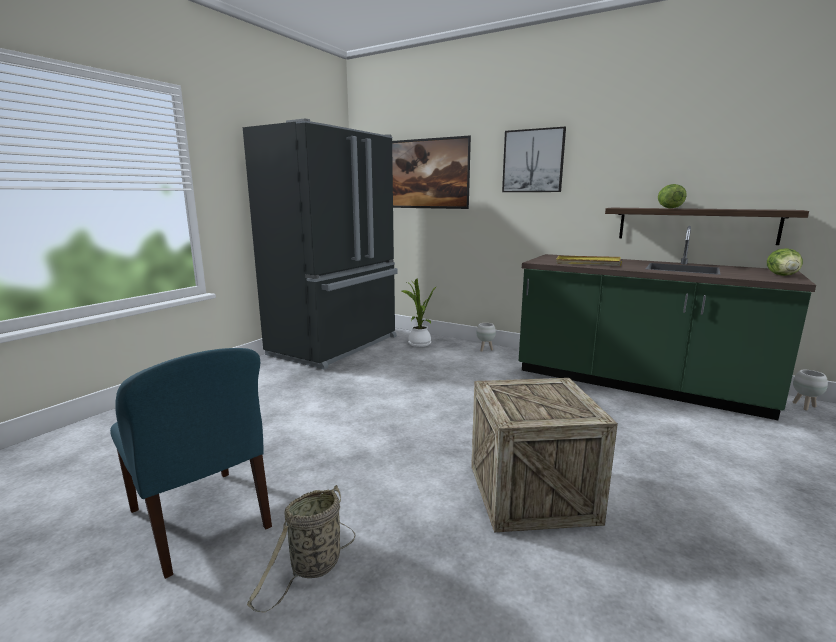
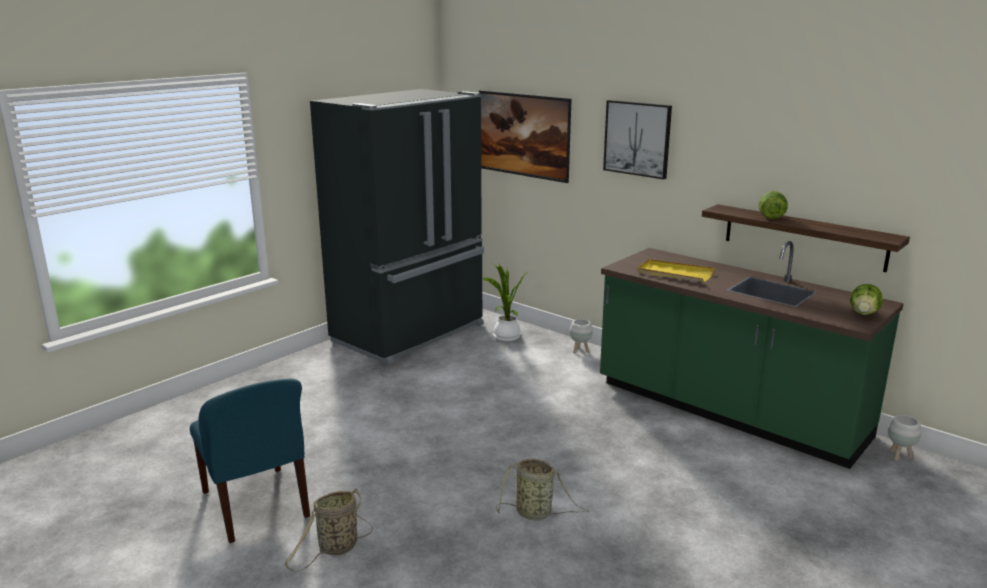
camera: 10 degrees right, 5 degrees up
crate [471,378,618,532] -> basket [496,459,589,520]

